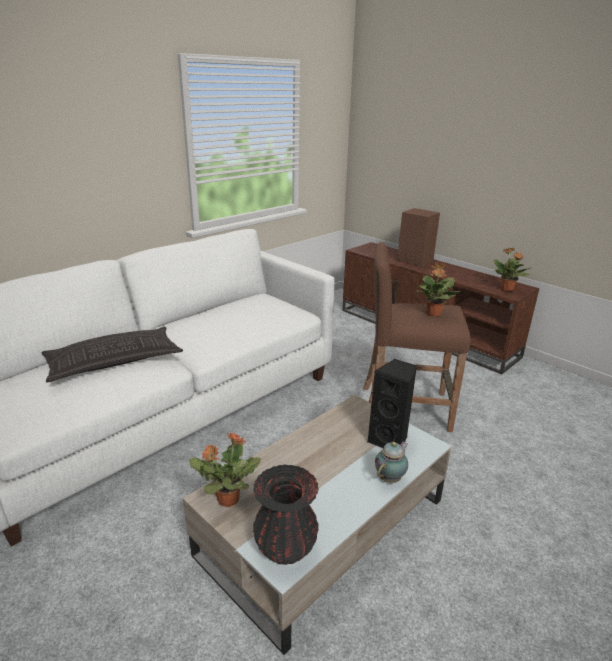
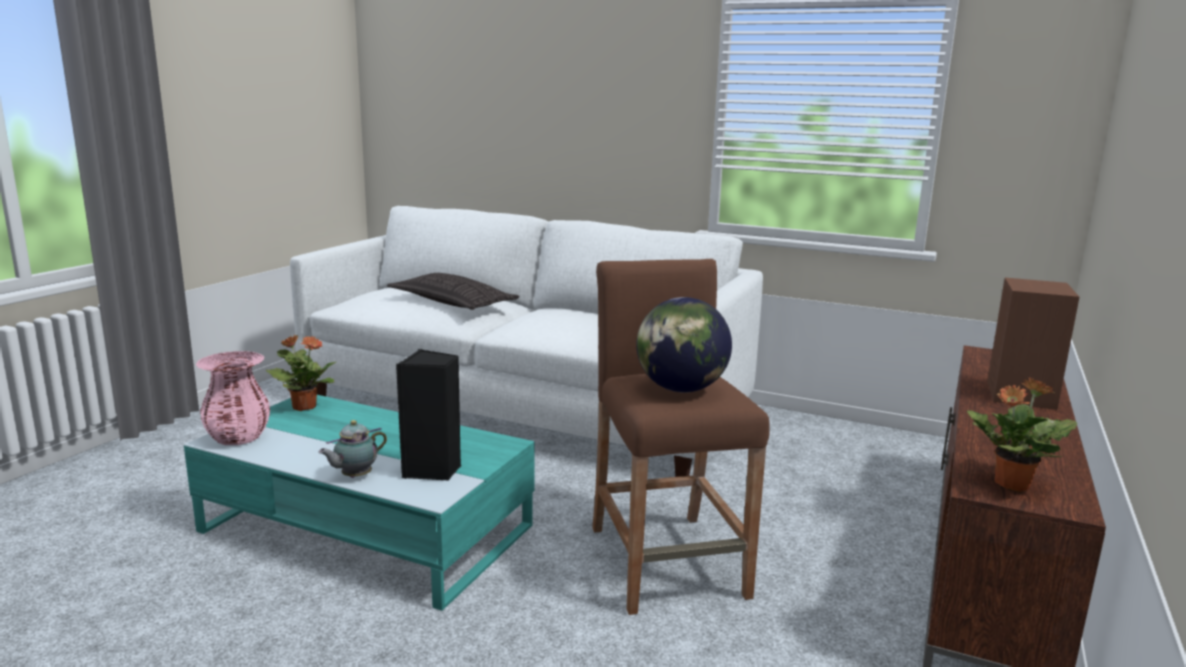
camera: 70 degrees right, 10 degrees down
beige coffee table [183,395,451,655] -> turquoise coffee table [184,395,535,611]
black vase [253,465,319,565] -> pink vase [195,351,270,445]
teapot [375,441,408,483] -> teapot turned 120 degrees clockwise [318,420,387,478]
potted plant [416,263,461,317] -> globe [636,297,732,393]

